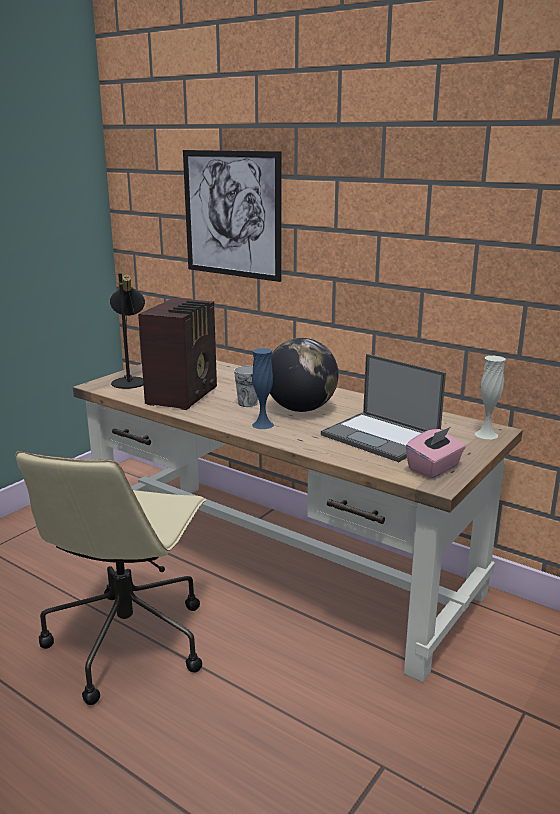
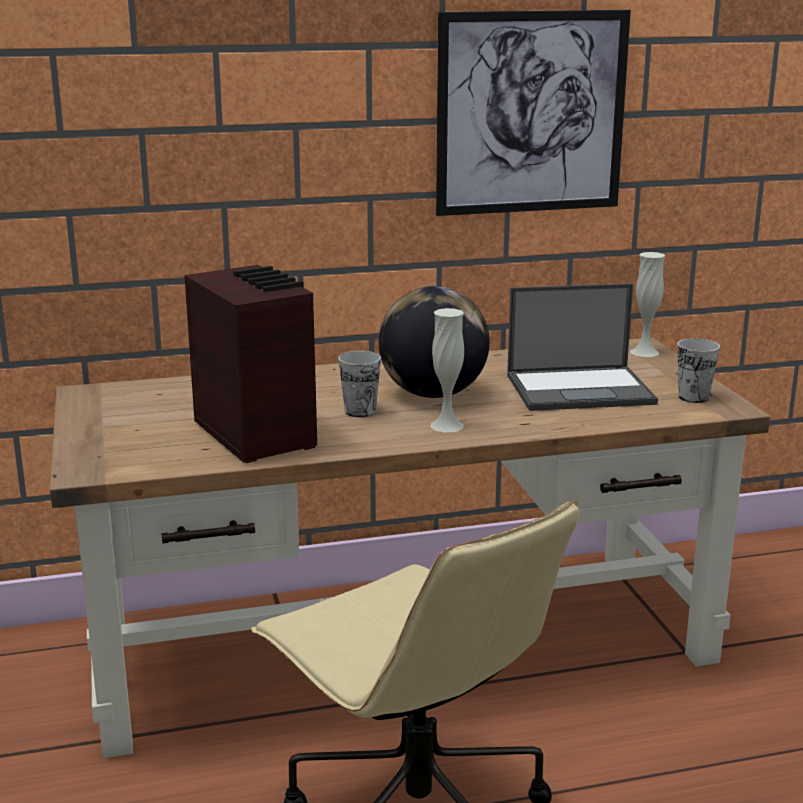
camera: 50 degrees left, 0 degrees up
black table lamp [110,273,145,389] -> none
picture [183,150,282,282] -> picture moved to [436,10,631,216]
blue vase [252,348,274,429] -> white vase [430,308,464,432]
pink tissue box [405,427,466,479] -> cup [678,338,720,403]

